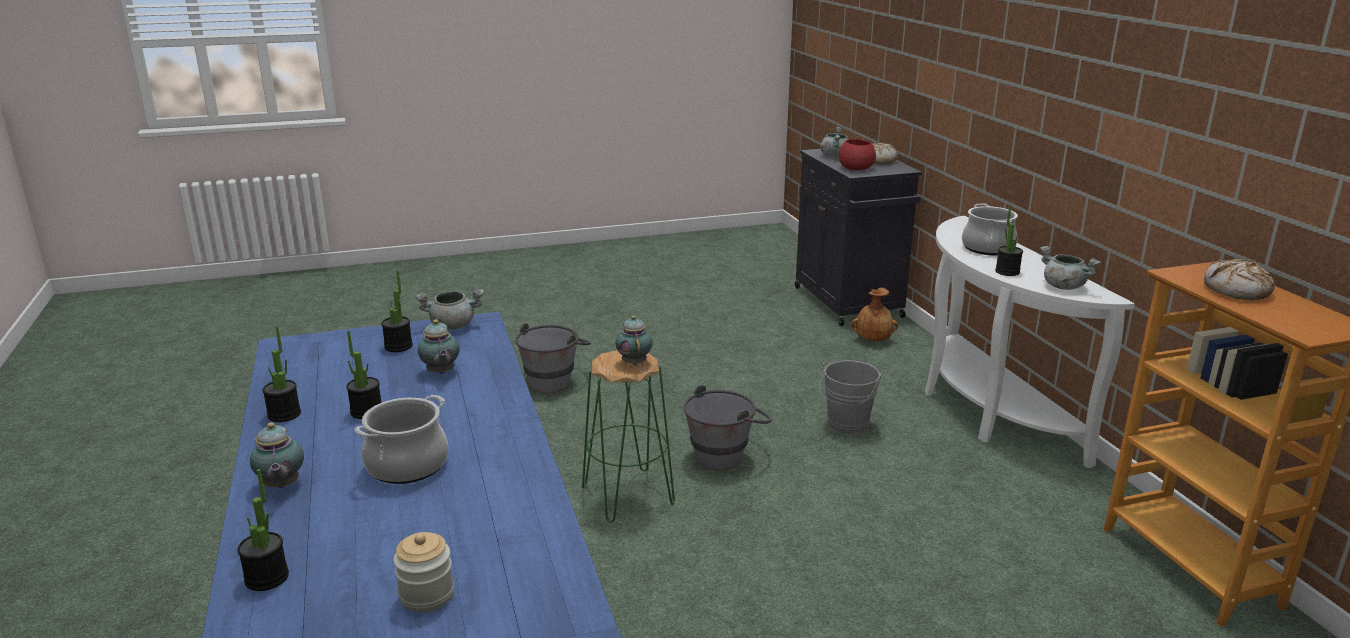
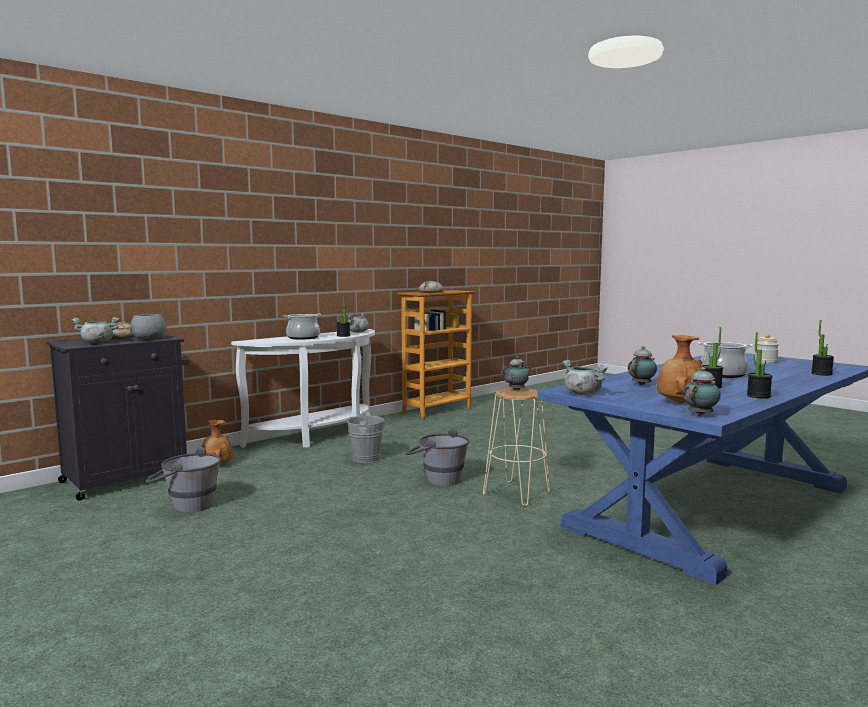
camera: 115 degrees left, 15 degrees down
teapot [250,422,304,488] -> teapot moved to [683,367,721,416]
potted plant [381,270,413,352] -> none
grey bucket [515,323,591,393] -> grey bucket moved to [146,447,221,513]
green stool [582,350,675,522] -> beige stool [483,388,550,506]
red bowl [839,139,876,170] -> grey bowl [130,314,167,340]
none -> brown vase [657,335,702,403]

